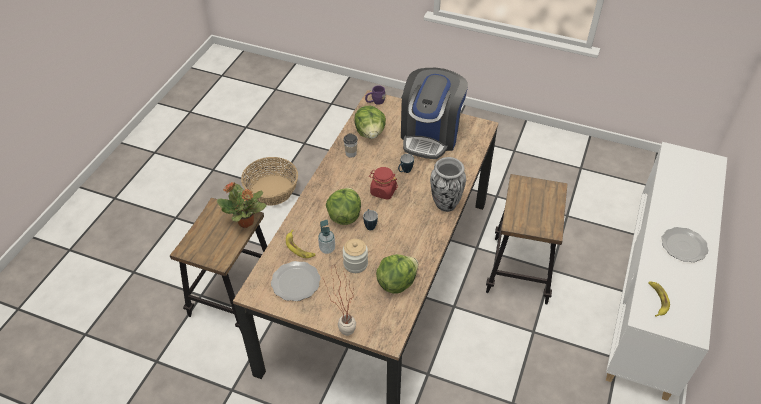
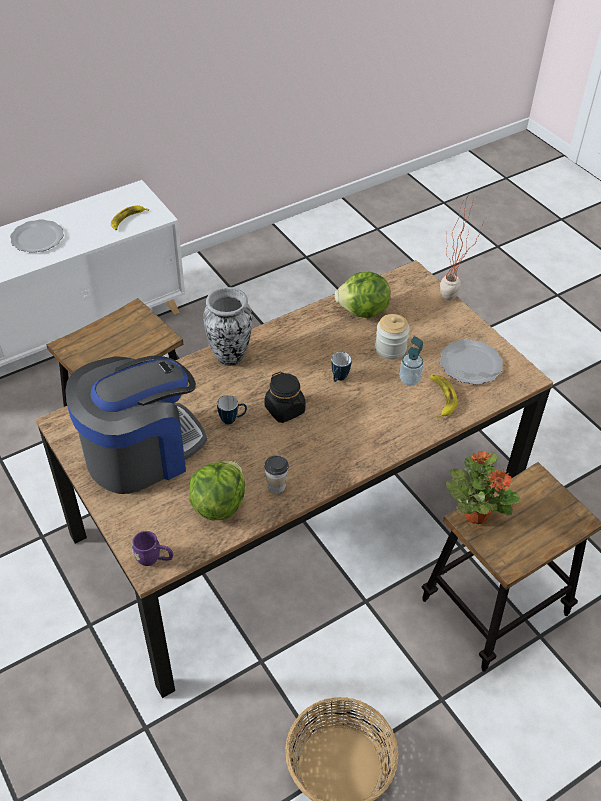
camera: 145 degrees left, 0 degrees up
lettuce [326,188,361,225] -> none
red jar [369,167,398,200] -> black jar [265,372,306,423]

